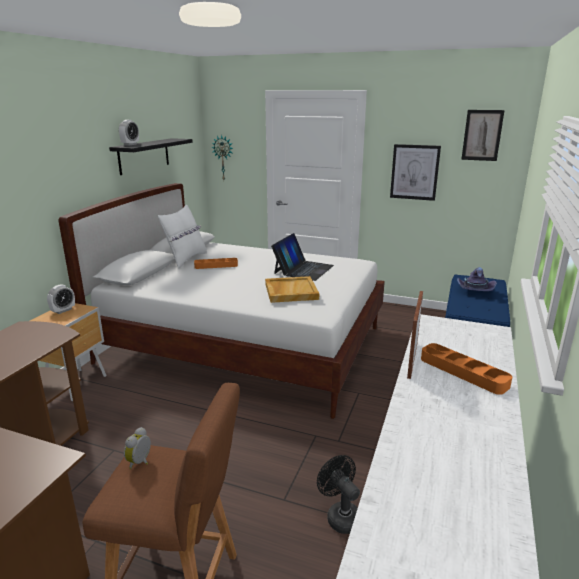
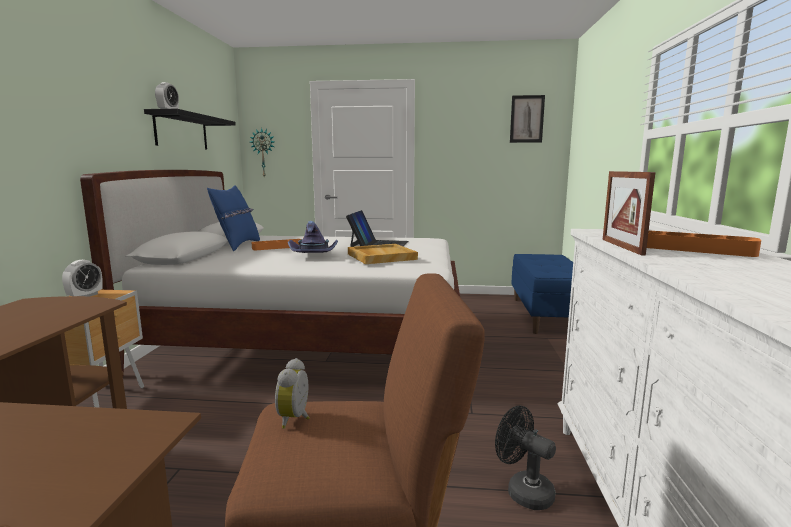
camera: 15 degrees left, 10 degrees down
white pillow [158,205,207,269] -> blue pillow [207,185,260,251]
picture [390,144,441,201] -> none
purple hat [457,267,497,291] -> purple hat moved to [288,221,338,253]

